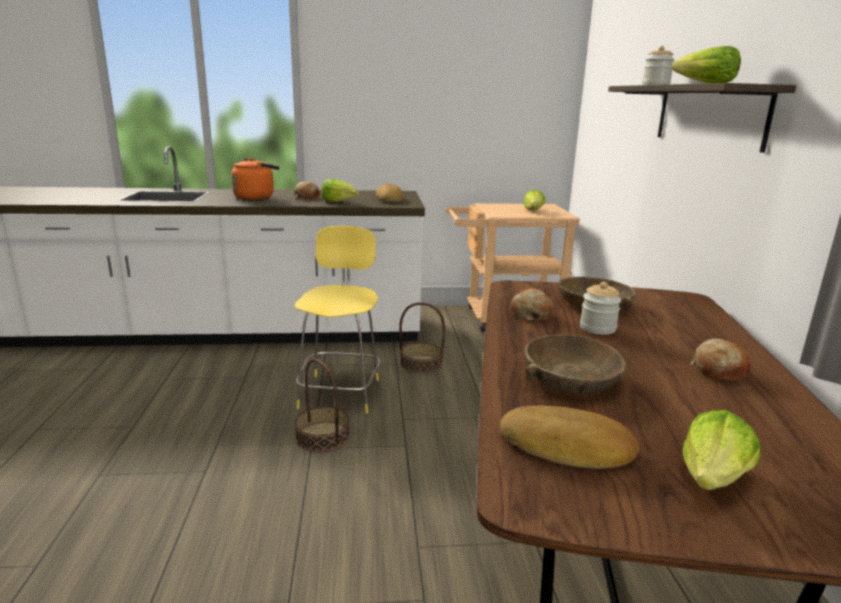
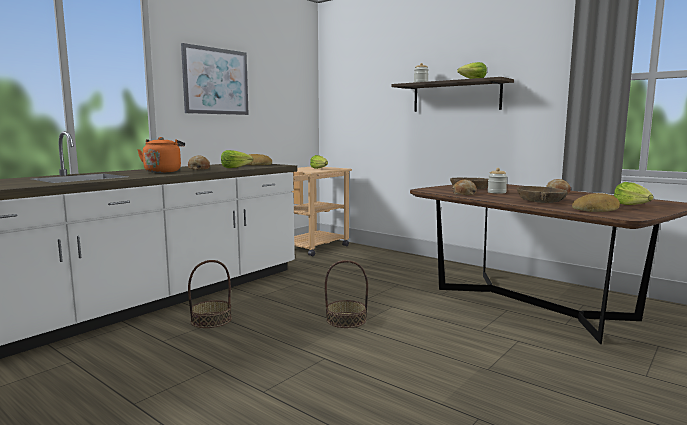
camera: 45 degrees left, 10 degrees down
yellow stool [295,226,380,414] -> none
basket [399,302,445,374] -> basket moved to [188,260,232,328]
none -> picture [181,43,249,115]

